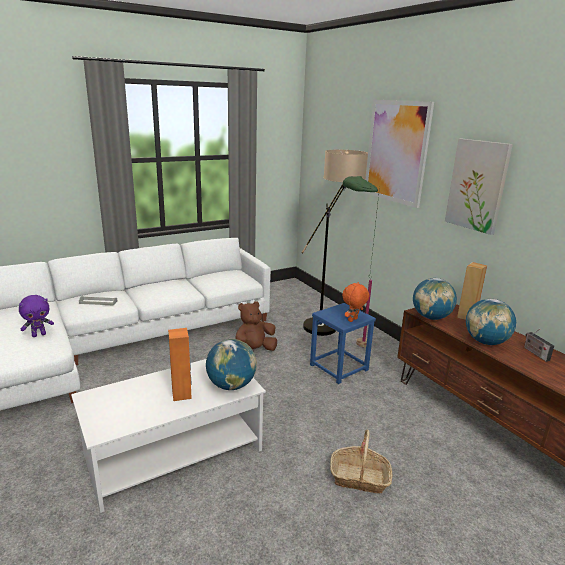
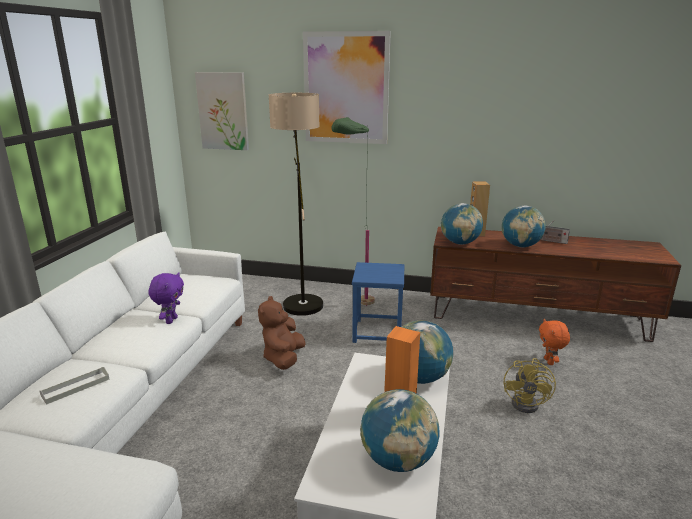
camera: 45 degrees left, 0 degrees up
purple plush toy [19,295,54,337] -> purple plush toy moved to [148,272,184,324]
basket [330,430,393,494] -> yellow fan [504,358,556,413]
orange plush toy [342,282,369,322] -> orange plush toy moved to [539,319,570,365]
picture [445,139,513,235] -> picture moved to [195,72,249,150]
none -> globe [360,389,439,472]

